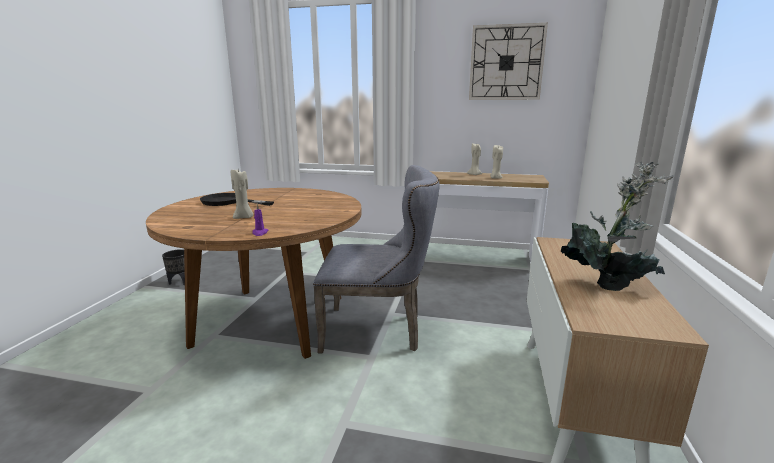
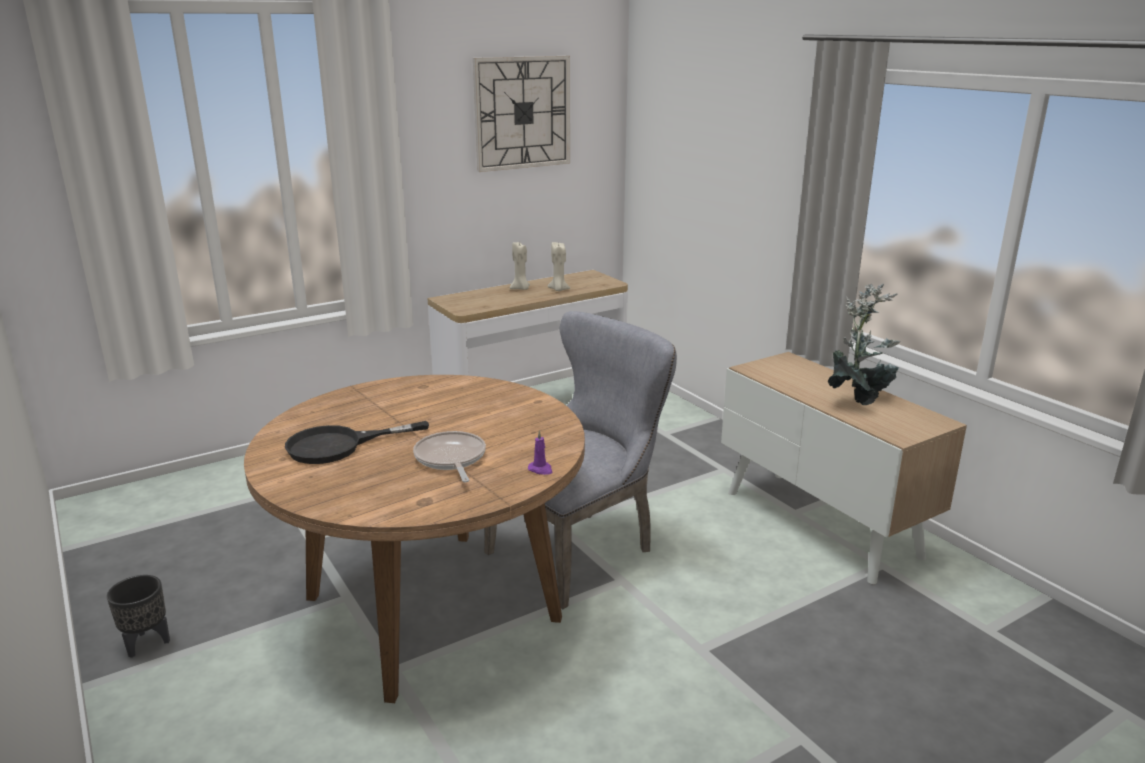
camera: 45 degrees left, 5 degrees up
beige candle [231,169,253,219] -> frying pan [413,431,486,482]

